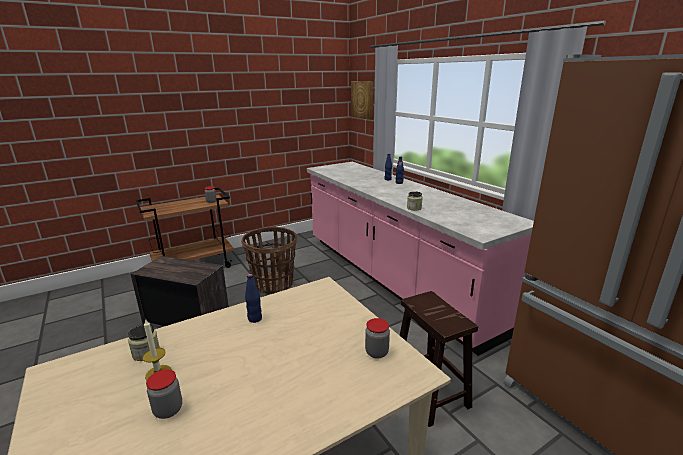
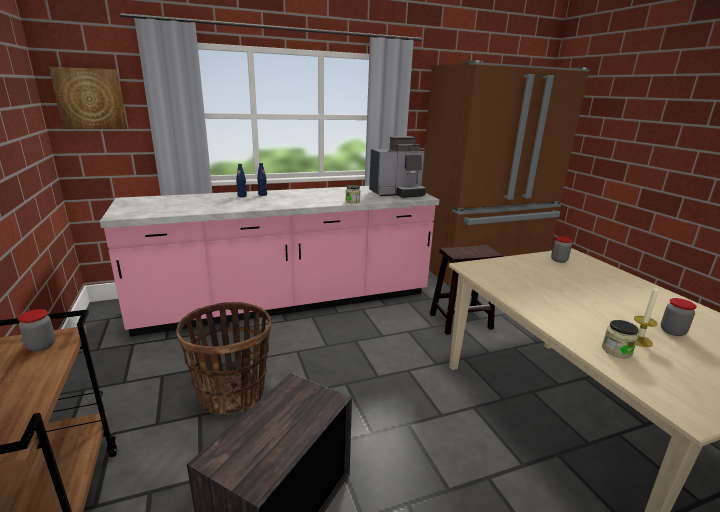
camera: 80 degrees left, 0 degrees up
blue bottle [245,274,262,323] -> none
none -> coffee machine [369,136,426,198]

